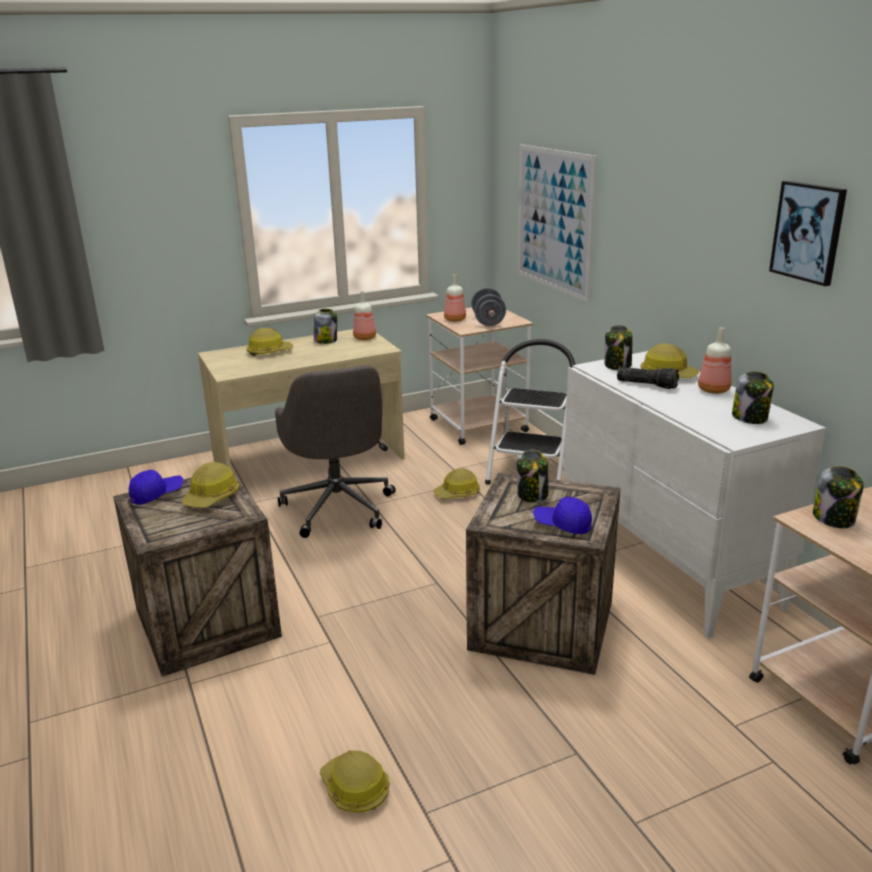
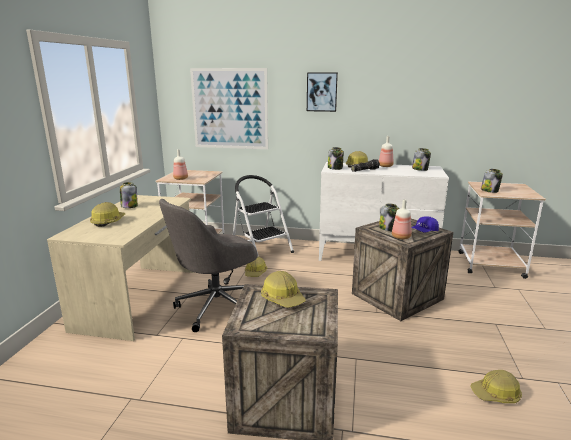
camera: 55 degrees left, 5 degrees down
blue cap [129,470,183,505] -> none
grey office chair [275,365,396,538] -> grey office chair turned 120 degrees clockwise [159,199,258,332]
bottle [353,291,376,340] -> bottle moved to [392,199,412,239]
grey dumbbell [471,287,506,326] -> none
picture [769,181,847,286] -> picture moved to [307,72,338,112]

